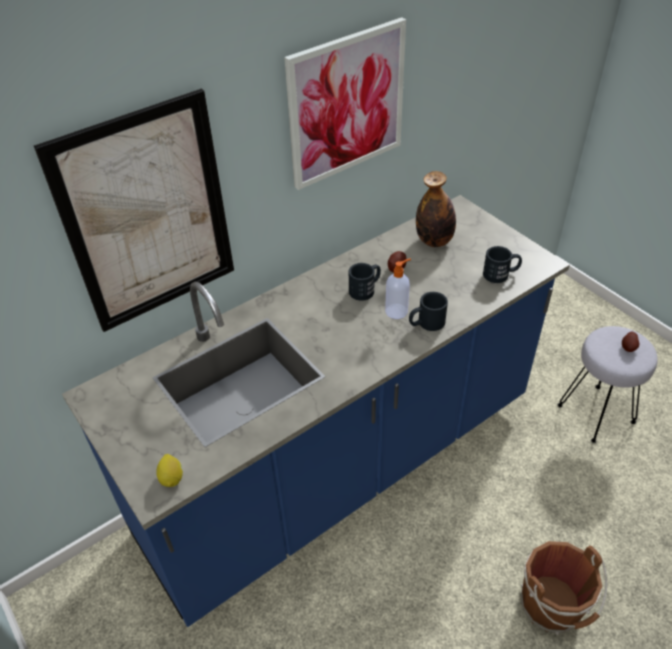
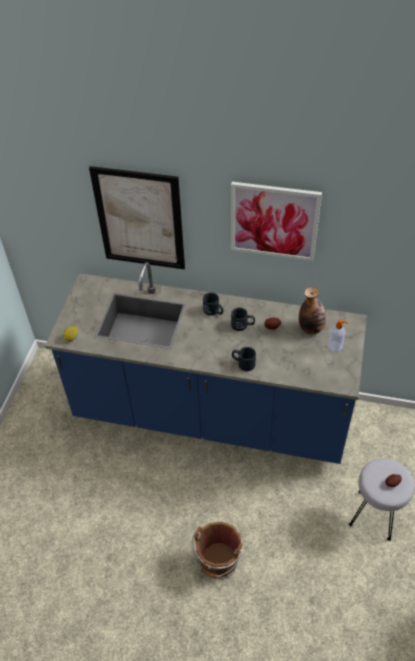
camera: 50 degrees right, 5 degrees up
soap dispenser [385,259,411,319] -> soap dispenser moved to [328,319,349,352]
black mug [483,246,522,283] -> black mug moved to [203,292,223,316]

